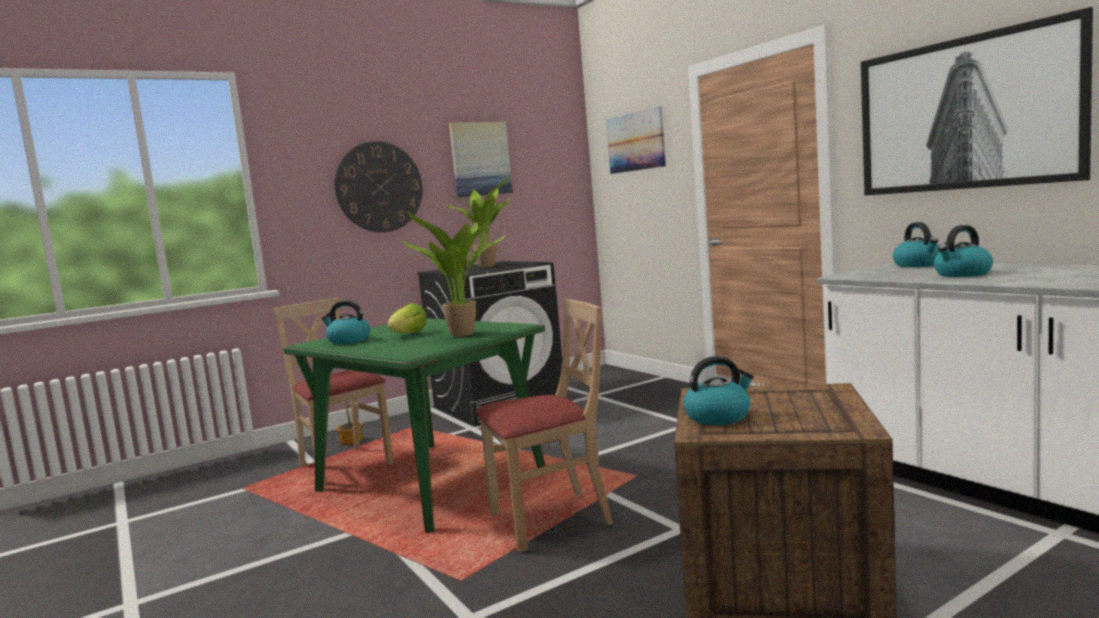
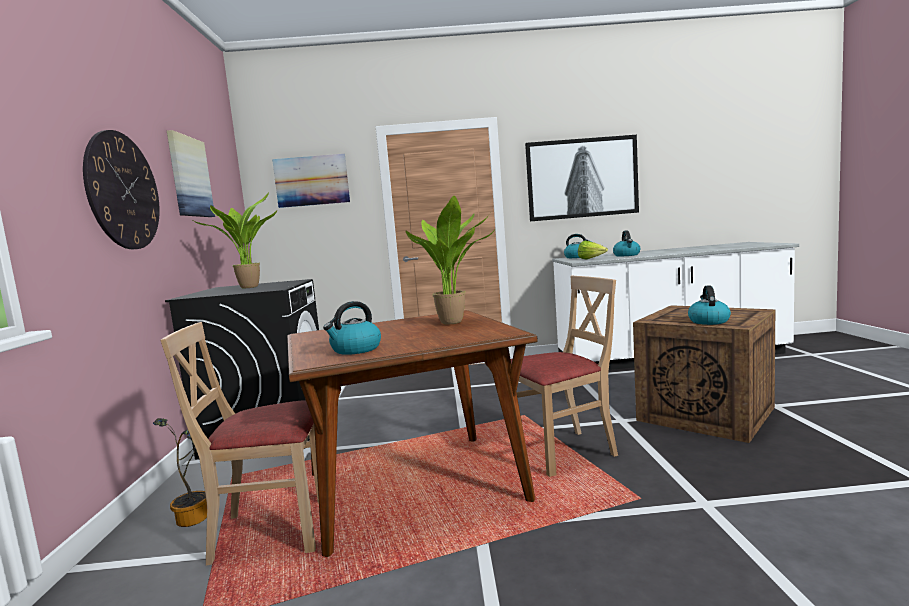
camera: 60 degrees left, 0 degrees up
green dining table [283,318,545,533] -> brown dining table [287,310,538,557]
lettuce [388,303,427,333] -> lettuce moved to [578,241,608,260]
beige chair [476,299,613,552] -> beige chair turned 60 degrees clockwise [511,276,618,477]

